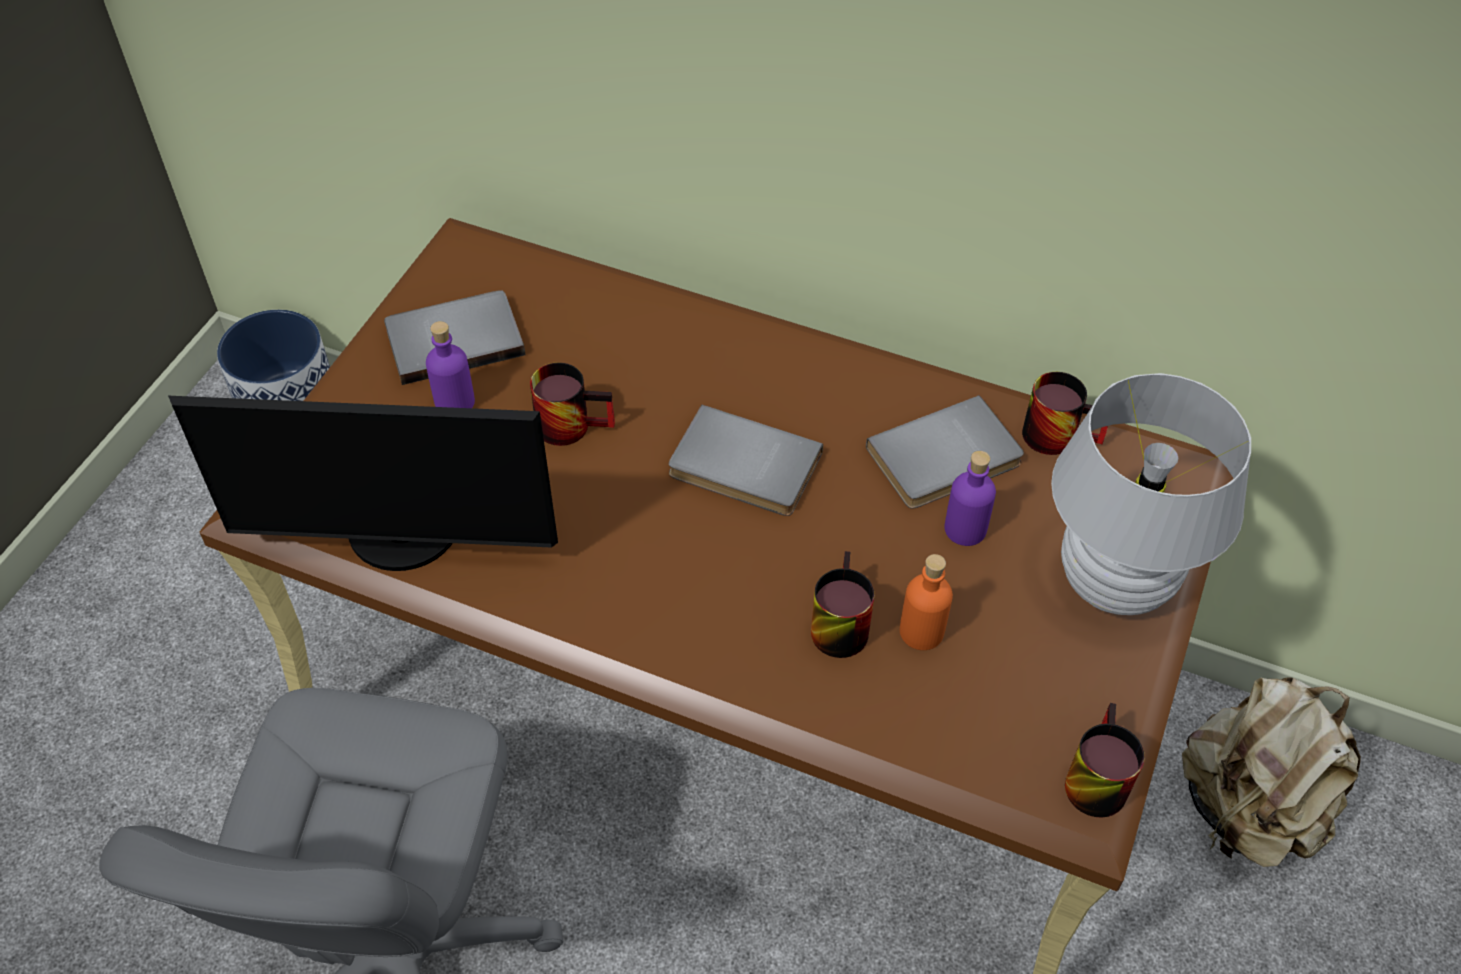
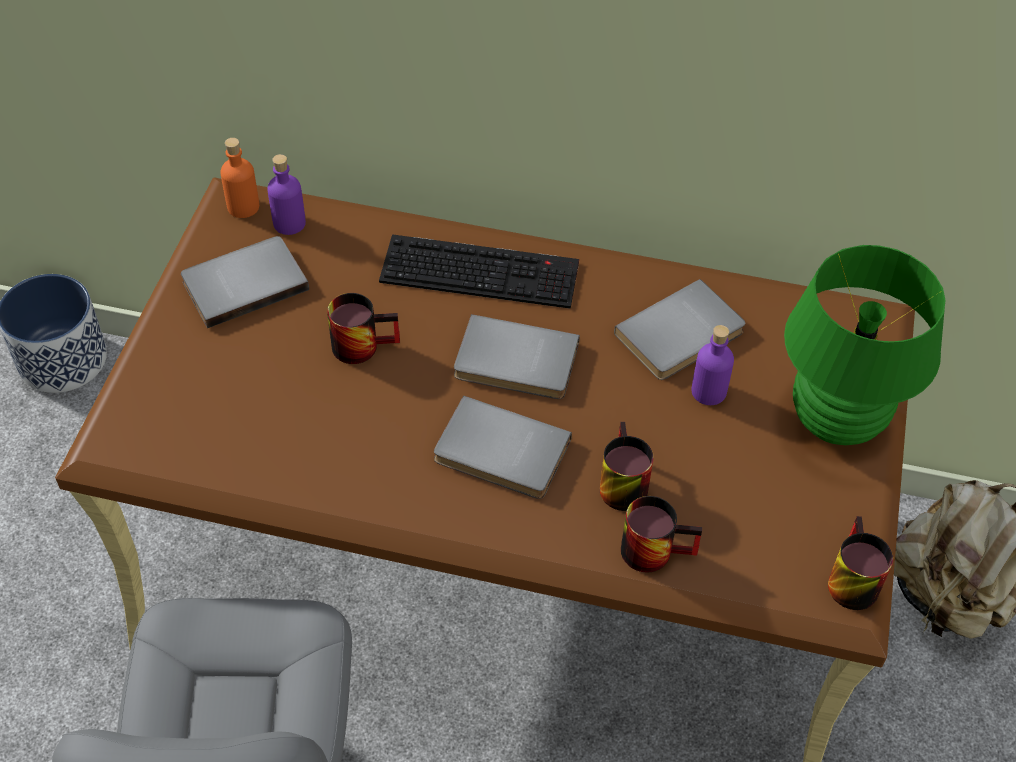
camera: 10 degrees left, 0 degrees up
monitor [168,396,558,571] -> none
purple bottle [426,321,475,408] -> purple bottle moved to [267,154,306,235]
orange bottle [900,554,953,650] -> orange bottle moved to [220,138,259,218]
mug [1022,372,1108,455] -> mug moved to [621,496,702,572]
white table lamp [1051,373,1251,615] -> green table lamp [784,245,945,445]
none -> keyboard [379,234,579,309]
none -> grey book [434,396,572,499]

